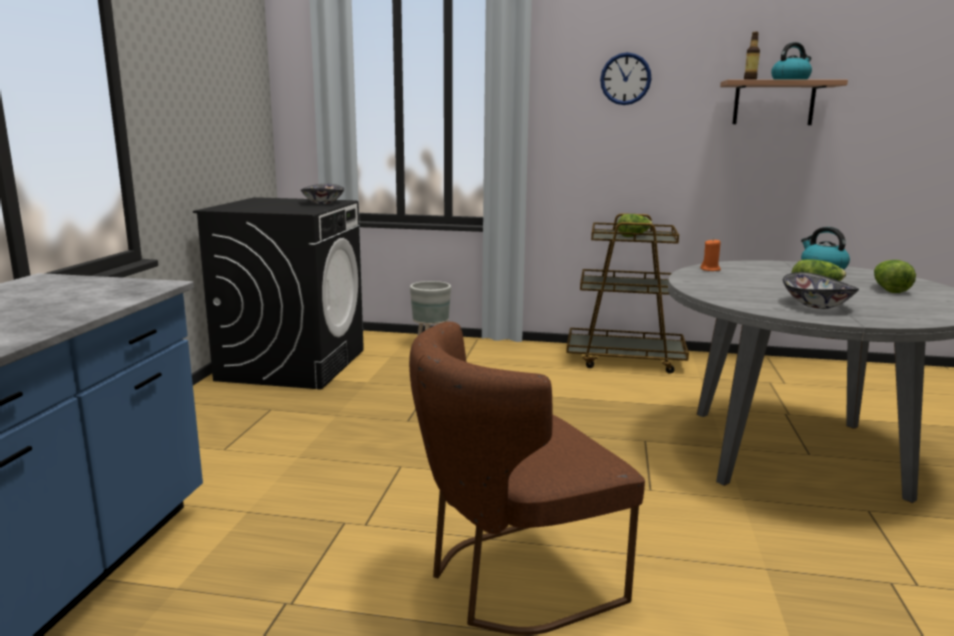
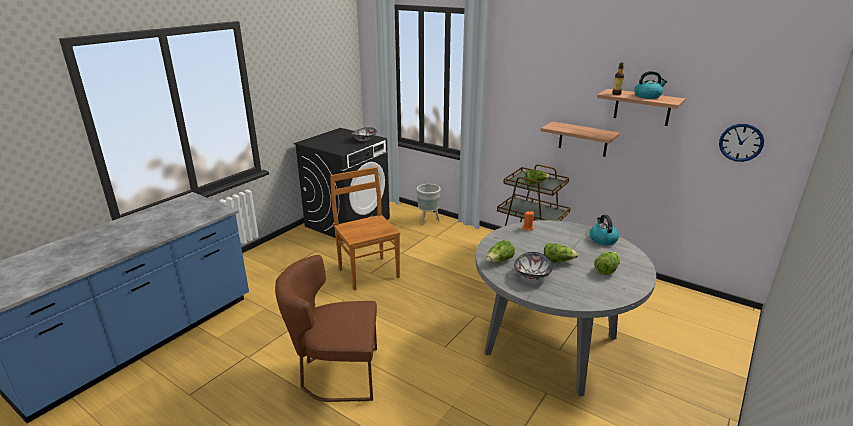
camera: 25 degrees right, 10 degrees up
wall clock [600,52,651,105] -> wall clock moved to [719,124,764,162]
none -> brown chair [330,167,400,290]
none -> lettuce [486,240,515,262]
none -> shelf [541,121,620,157]

